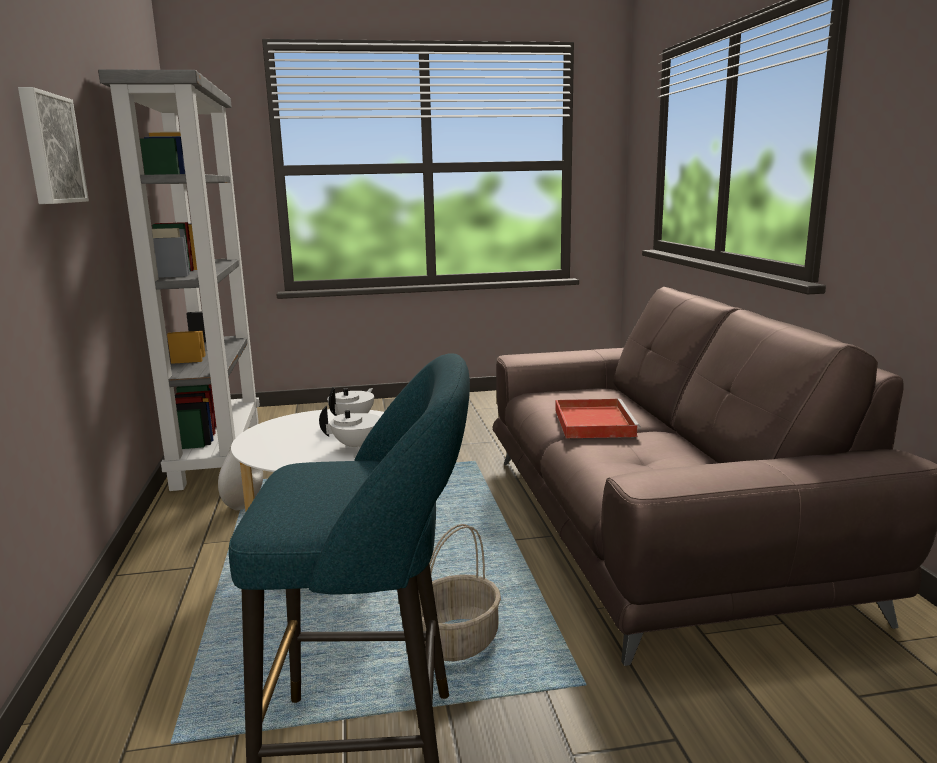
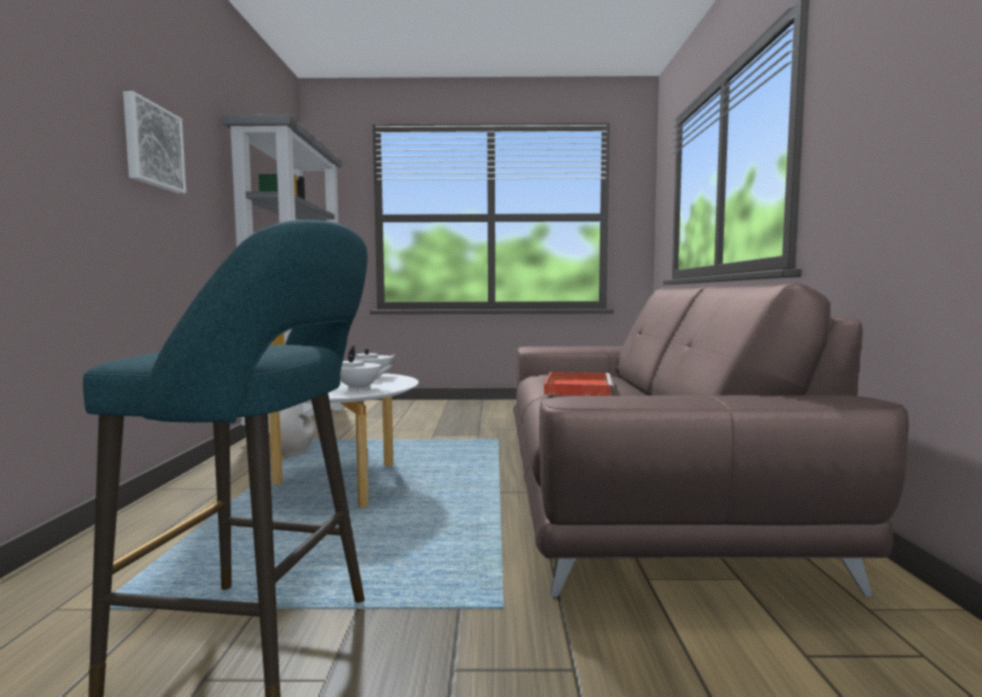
camera: 10 degrees right, 10 degrees down
basket [419,524,501,661] -> none

